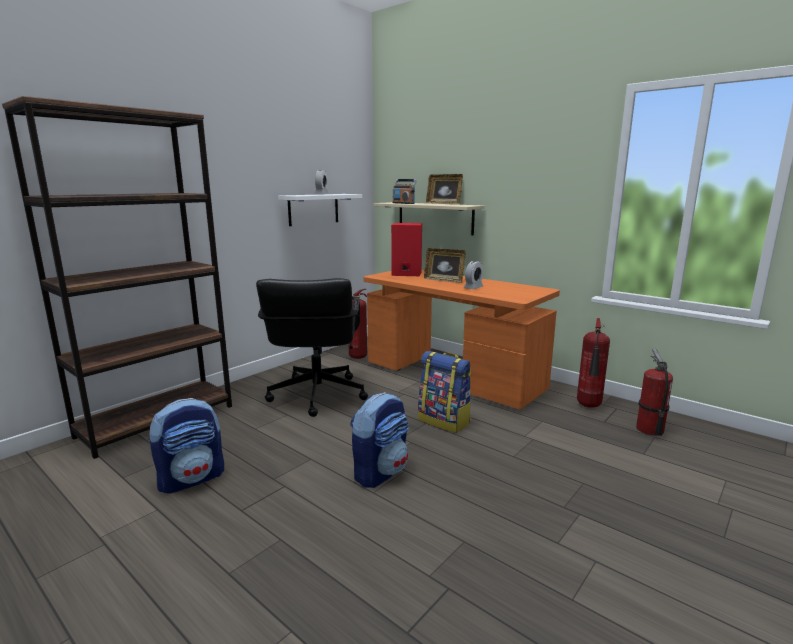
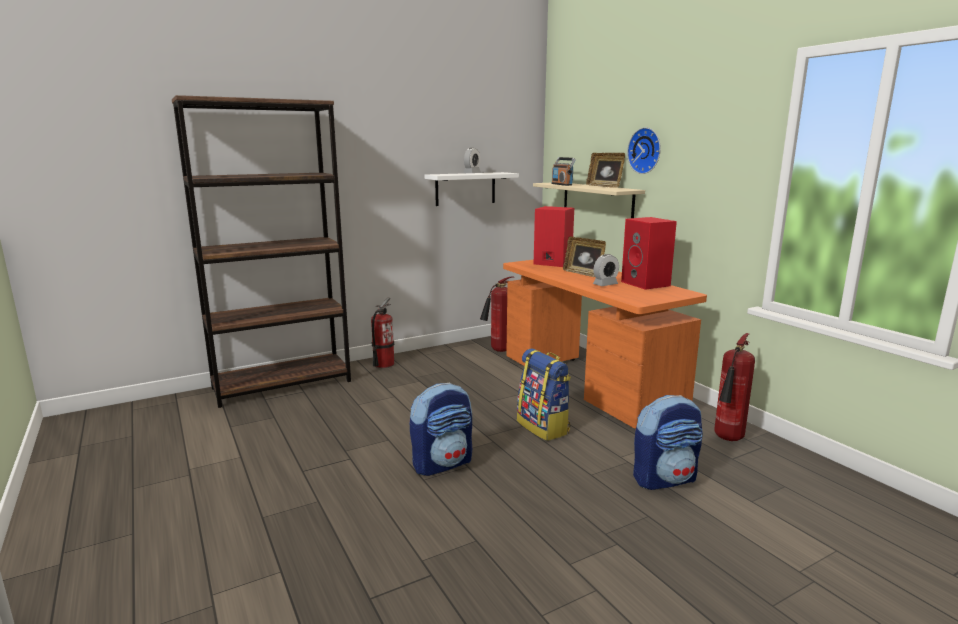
camera: 20 degrees right, 0 degrees up
backpack [149,398,224,494] -> backpack moved to [633,395,703,490]
black office chair [256,278,368,417] -> none
fire extinguisher [636,348,673,436] -> fire extinguisher moved to [371,297,394,368]
none -> red speaker [621,217,677,290]
none -> wall clock [627,127,661,174]

